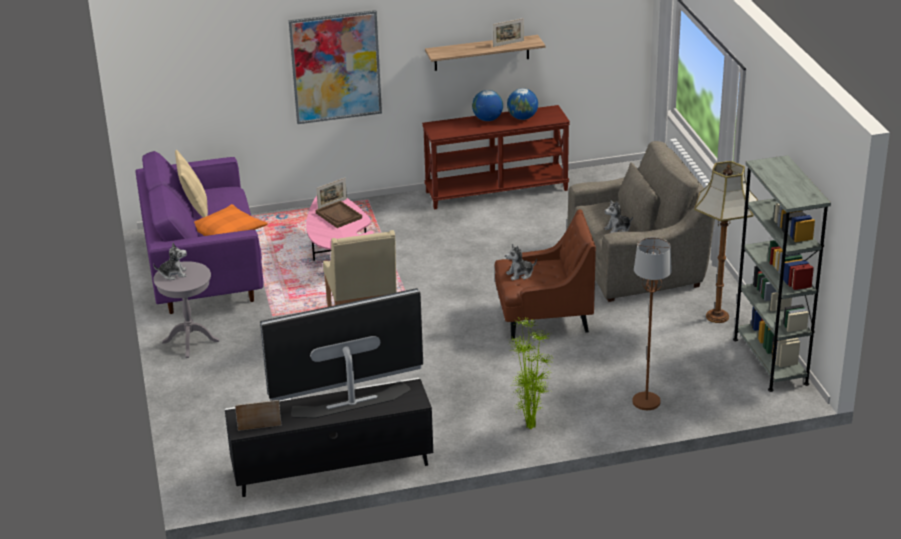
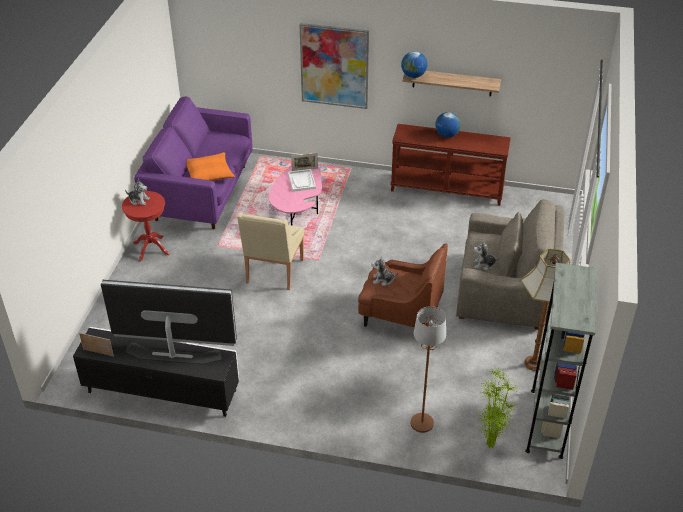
camera: 25 degrees right, 10 degrees up
grey side table [153,261,219,358] -> red side table [122,191,170,262]
beige pillow [175,150,208,217] -> none
brown tray [316,201,362,228] -> white tray [288,169,316,192]
picture frame [493,18,524,47] -> none
globe [507,88,538,120] -> globe moved to [401,51,427,78]
potted plant [510,318,554,429] -> potted plant moved to [477,367,516,448]

